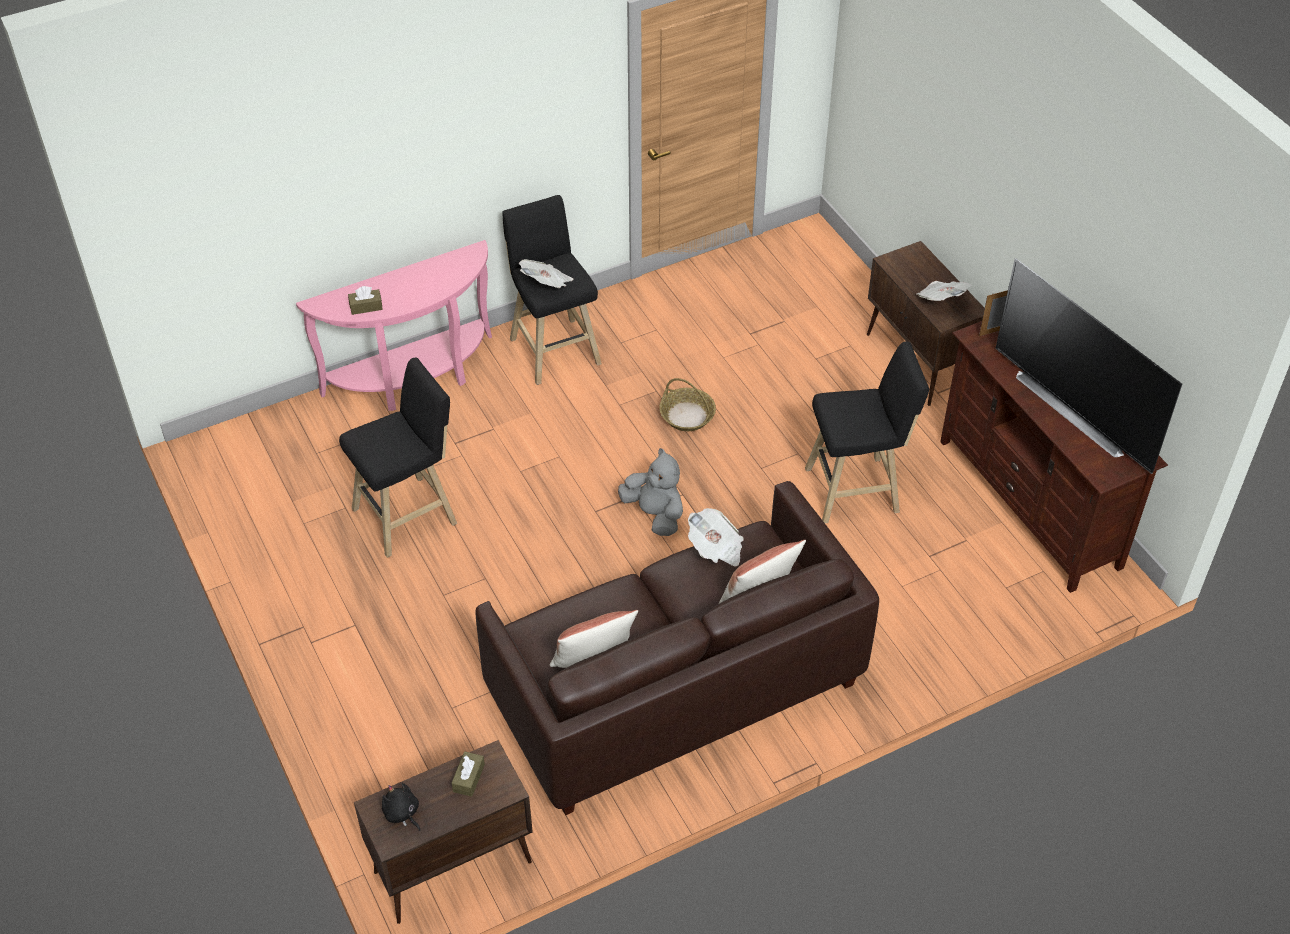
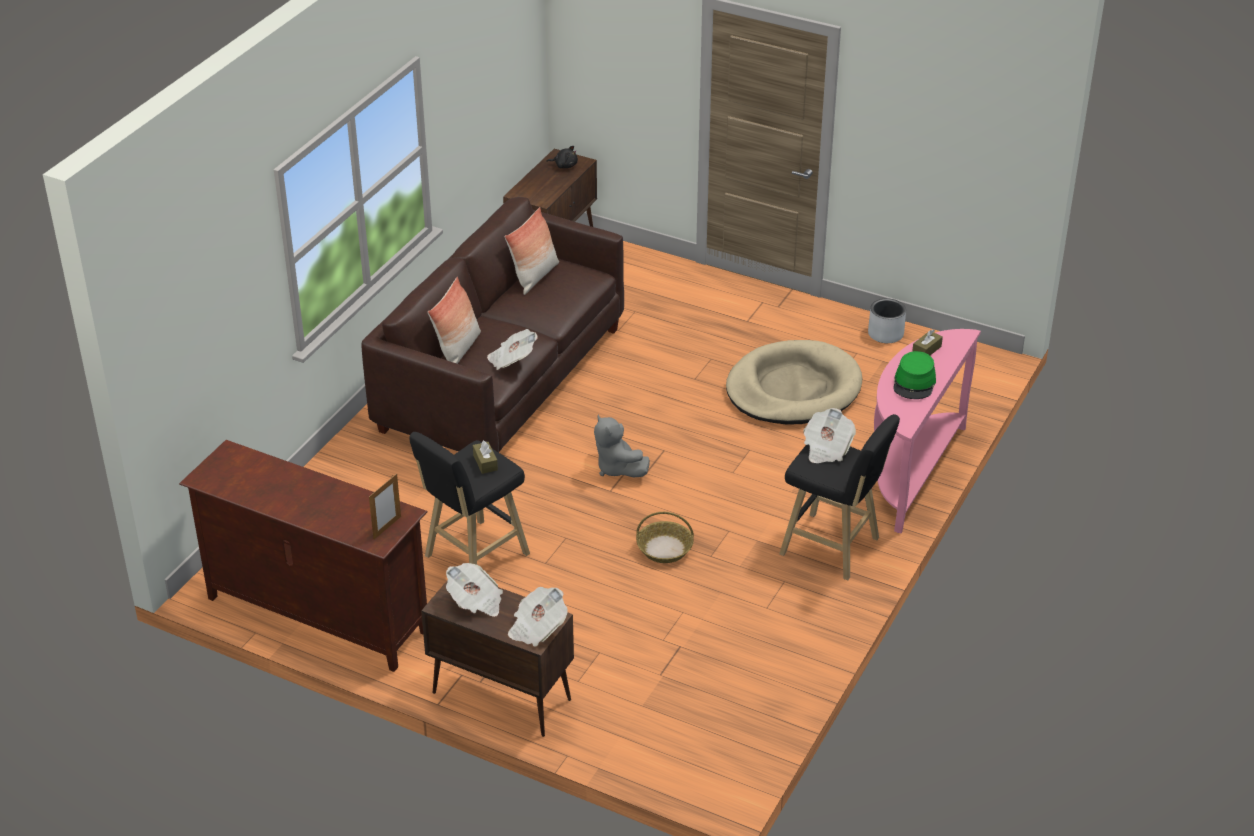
camera: 145 degrees right, 10 degrees down
black stool [339,358,457,558] -> beige dog bed [726,340,862,425]
brown tissue box [451,751,485,797] -> brown tissue box moved to [473,440,498,474]
grey plush toy [618,448,683,536] -> grey plush toy turned 45 degrees clockwise [594,415,650,478]
television [995,258,1182,474] -> none
none -> newspaper [508,587,568,646]
none -> grey planter [868,298,906,343]
none -> green hat [893,351,936,399]

